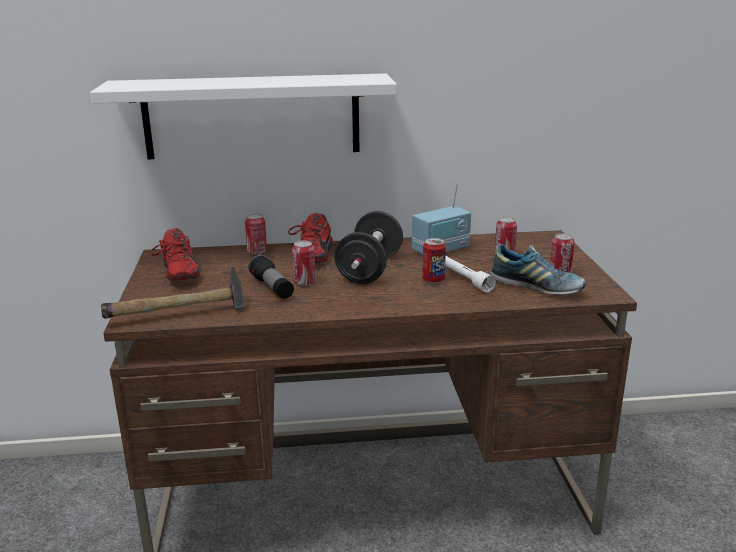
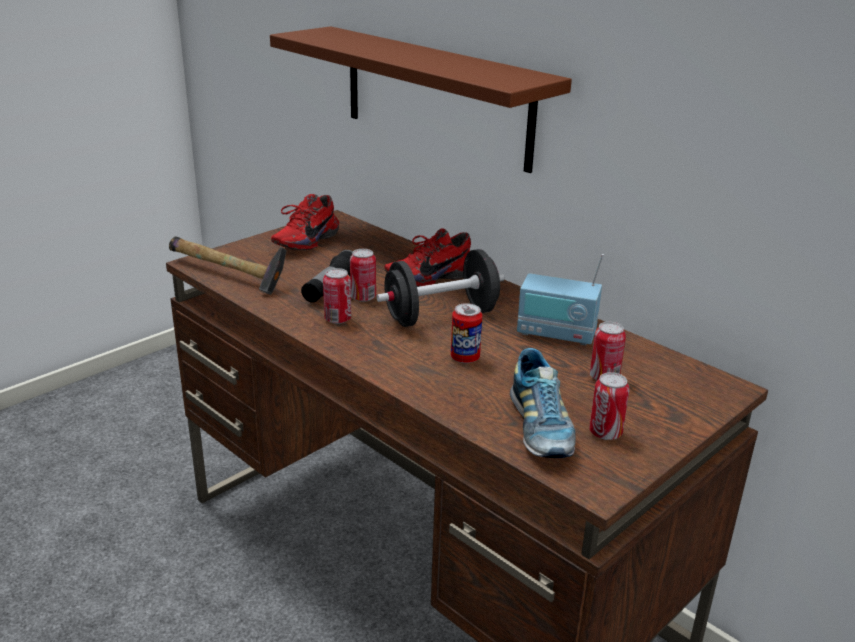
camera: 50 degrees right, 5 degrees up
white shelf [90,73,397,159] -> brown shelf [270,26,572,173]
can [245,213,267,254] -> can moved to [323,268,351,324]
white flashlight [445,256,496,293] -> none

